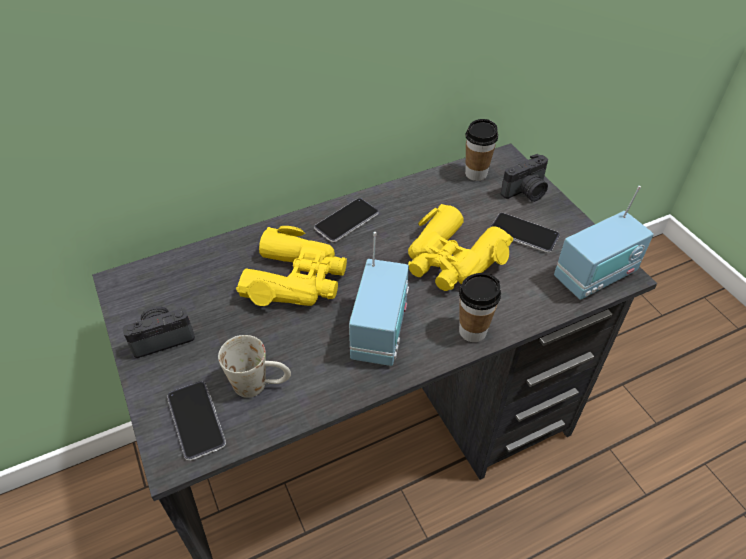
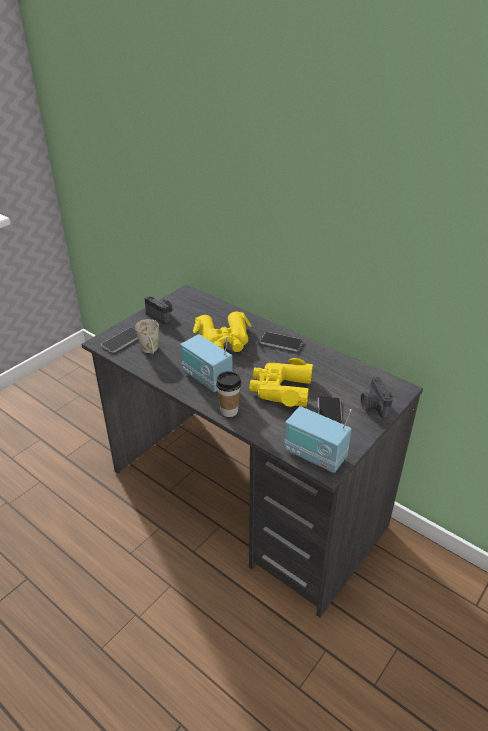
camera: 65 degrees right, 10 degrees down
radio [349,232,409,366] -> radio turned 60 degrees clockwise [180,334,233,392]
cup [465,119,498,181] -> none
camera [501,154,548,202] -> camera turned 45 degrees clockwise [361,377,393,419]

